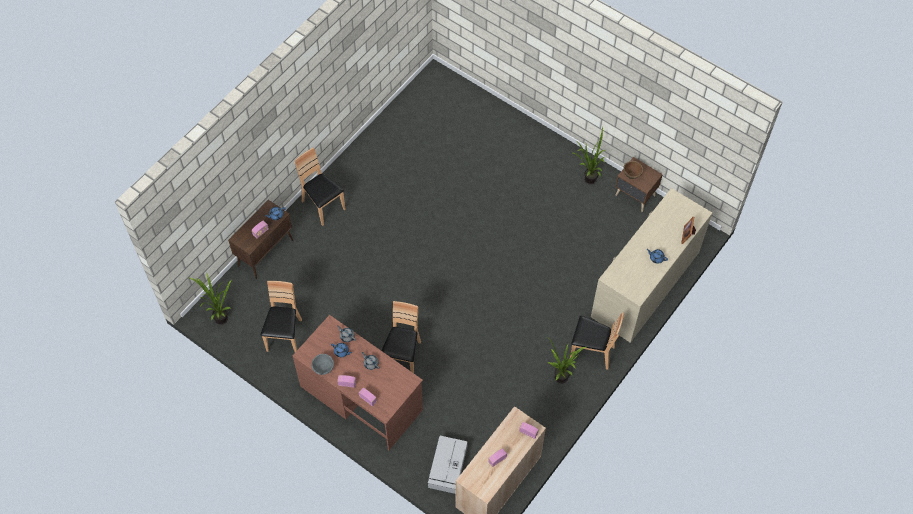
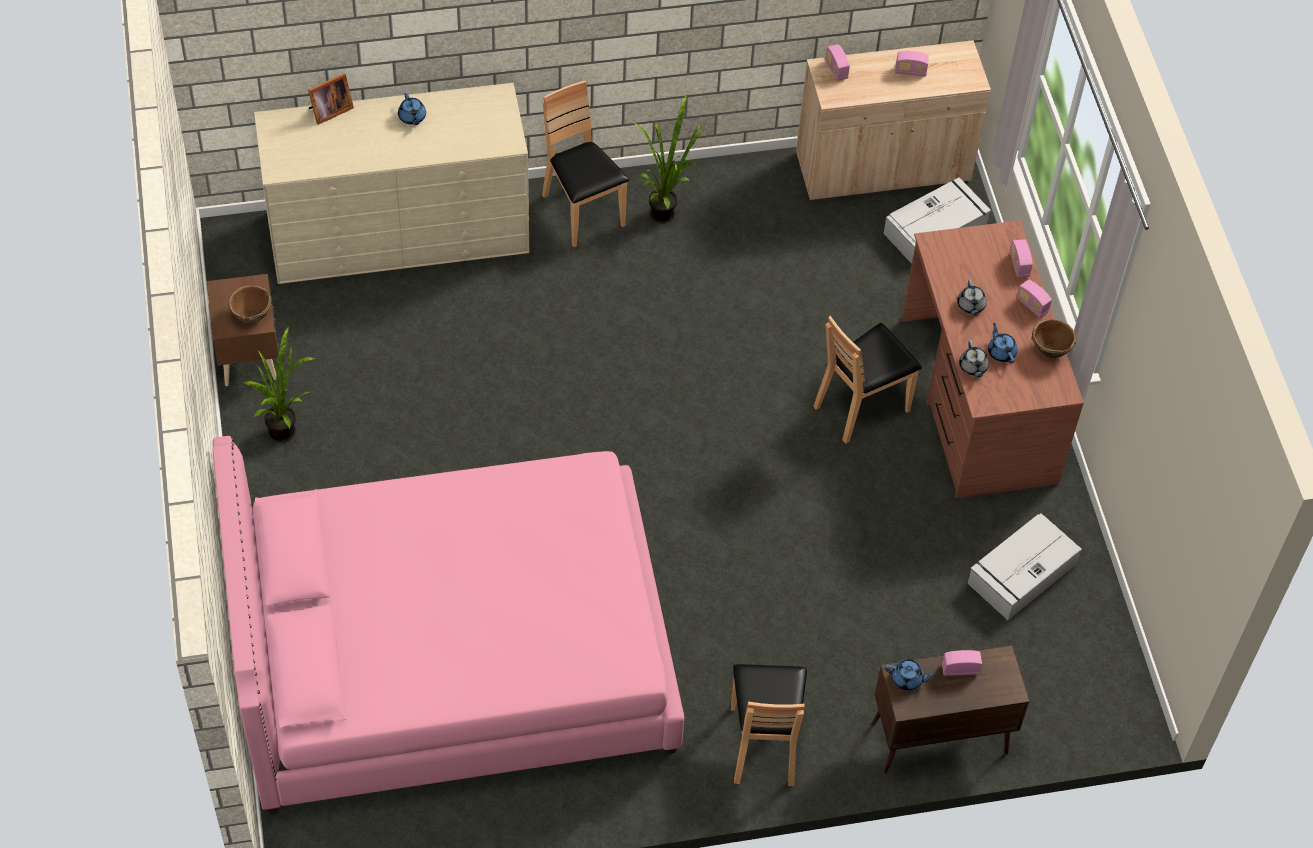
camera: 140 degrees left, 5 degrees down
potted plant [188,274,231,325] -> none
brown chair [261,281,302,352] -> grey storage box [967,513,1082,620]
grey bowl [311,354,334,375] -> brown bowl [1031,319,1076,359]
none -> pink bed [212,436,684,814]

